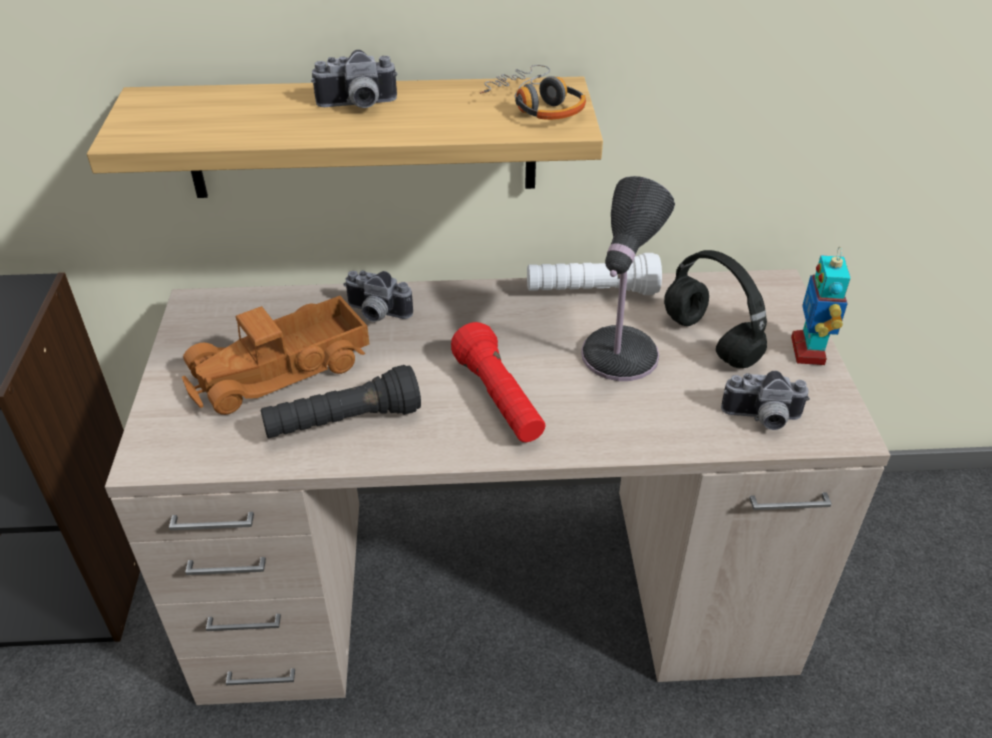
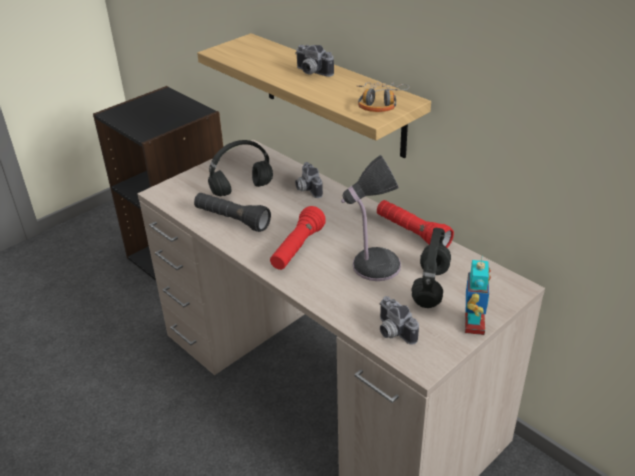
camera: 50 degrees right, 5 degrees down
toy truck [182,296,369,415] -> black headphones [208,140,273,196]
white flashlight [527,253,662,295] -> red flashlight [377,200,454,248]
toy robot [791,247,851,365] -> toy robot turned 135 degrees clockwise [465,256,491,335]

